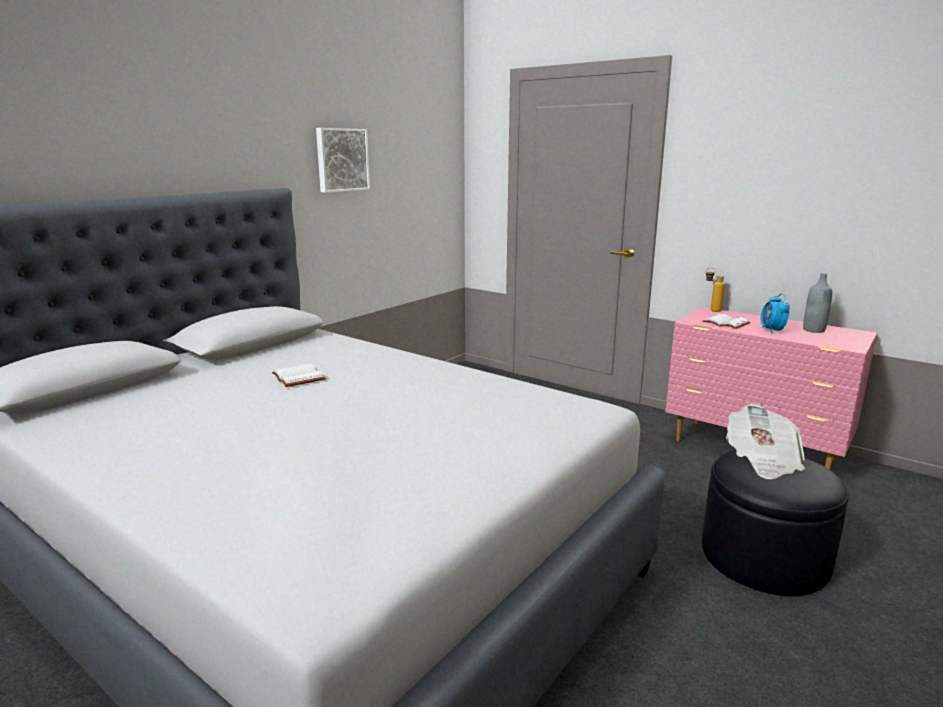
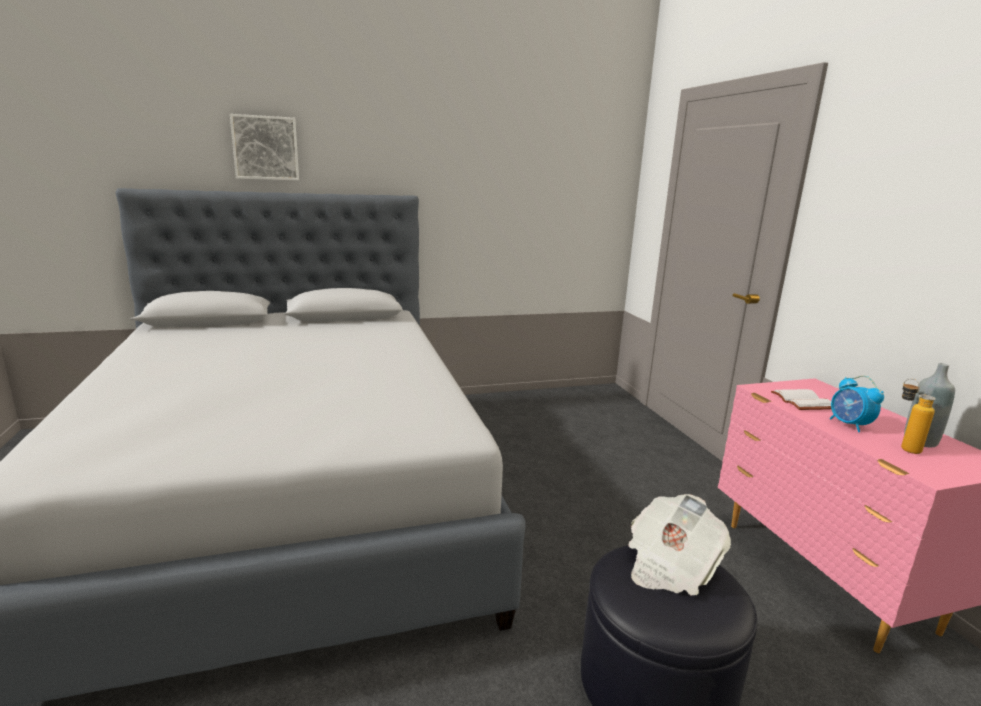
camera: 35 degrees right, 0 degrees up
white book [272,364,326,387] -> none
picture [316,128,370,193] -> picture moved to [230,114,299,180]
bottle [705,268,725,312] -> bottle moved to [901,378,936,454]
alarm clock [761,293,790,334] -> alarm clock turned 60 degrees counterclockwise [830,376,884,432]

